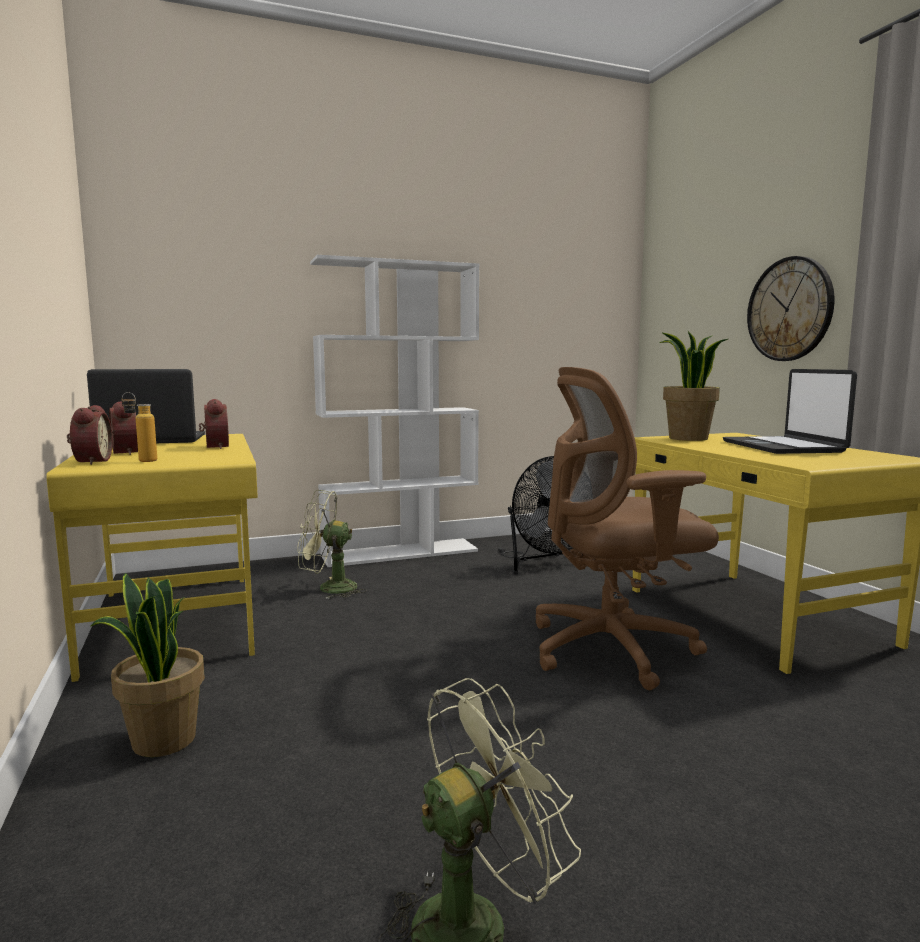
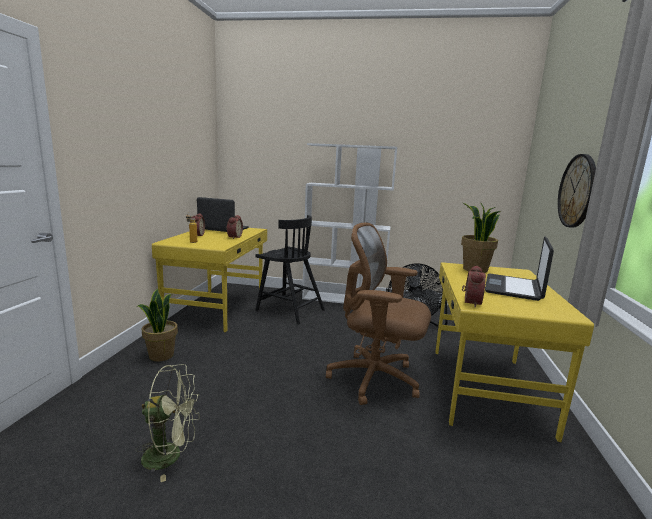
camera: 30 degrees right, 5 degrees up
alarm clock [67,405,113,465] -> alarm clock moved to [462,265,486,308]
green fan [297,490,367,599] -> black chair [255,215,325,324]

